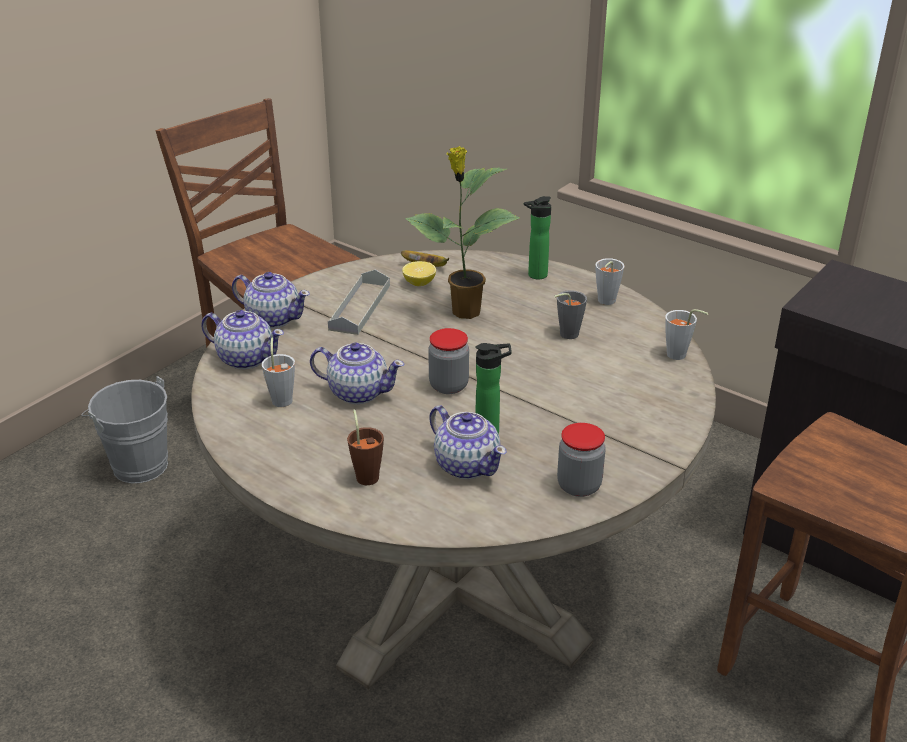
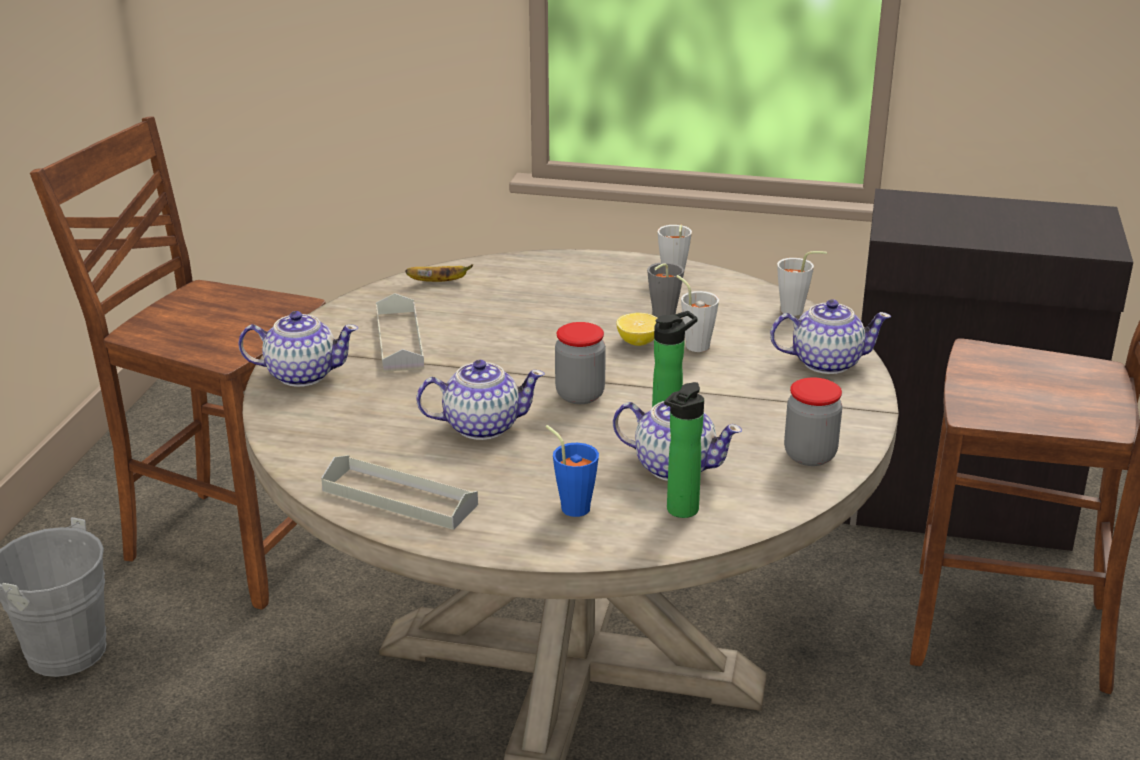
camera: 25 degrees left, 5 degrees down
teapot [201,310,284,369] -> teapot moved to [770,299,891,374]
grey cup [262,337,295,407] -> grey cup moved to [676,275,719,352]
brown cup [347,410,384,485] -> blue cup [546,425,599,517]
lemon [402,261,436,286] -> lemon moved to [616,313,657,346]
potted plant [405,146,520,319] -> none
bottle [524,196,551,279] -> bottle moved to [664,382,704,518]
none -> grey tray [321,455,478,530]

